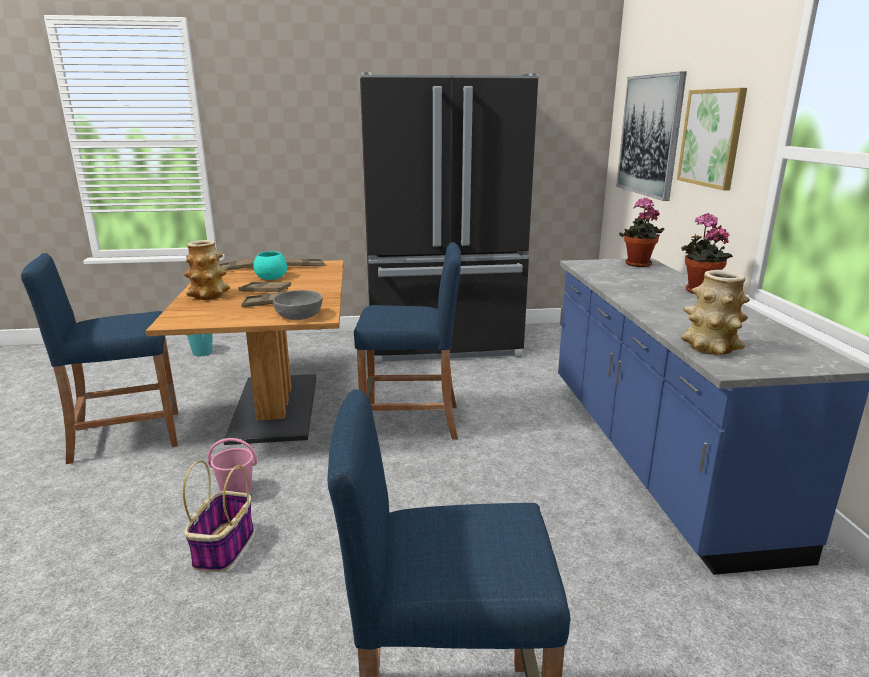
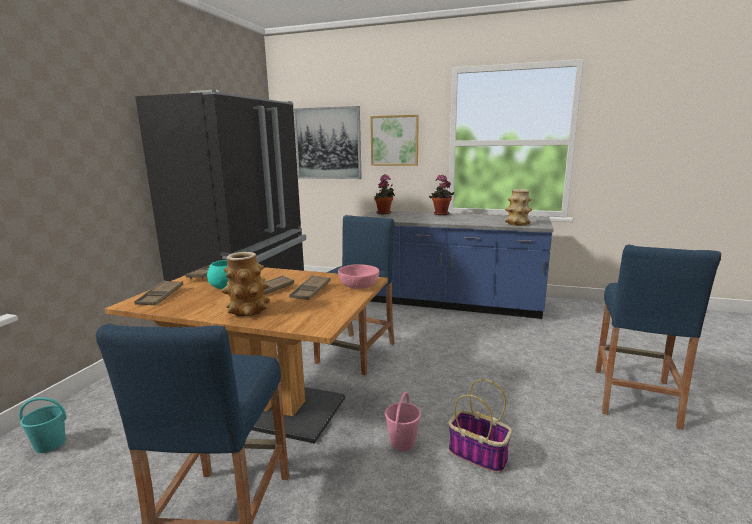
camera: 65 degrees left, 5 degrees down
grey bowl [273,290,323,320] -> pink bowl [338,264,379,289]

